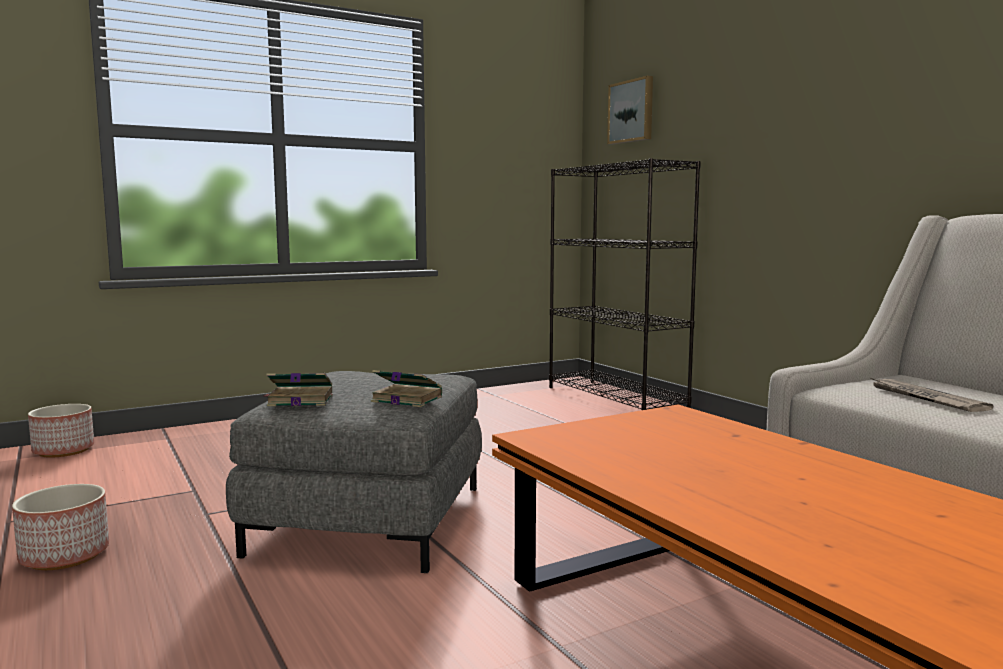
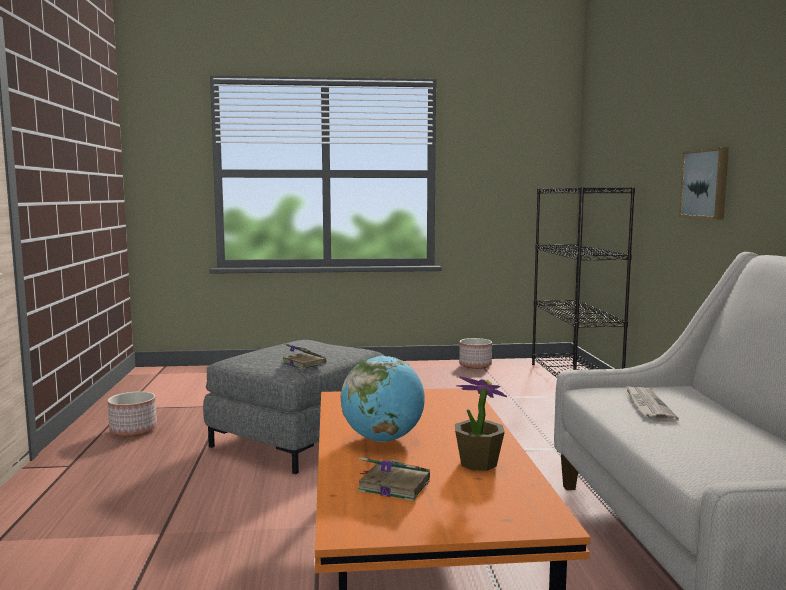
camera: 25 degrees right, 0 degrees up
planter [28,404,94,458] -> planter moved to [459,338,492,369]
book [264,373,333,406] -> book moved to [357,457,430,501]
picture [607,76,653,145] -> picture moved to [679,147,729,219]
none -> globe [341,356,425,442]
none -> potted plant [455,376,507,471]

